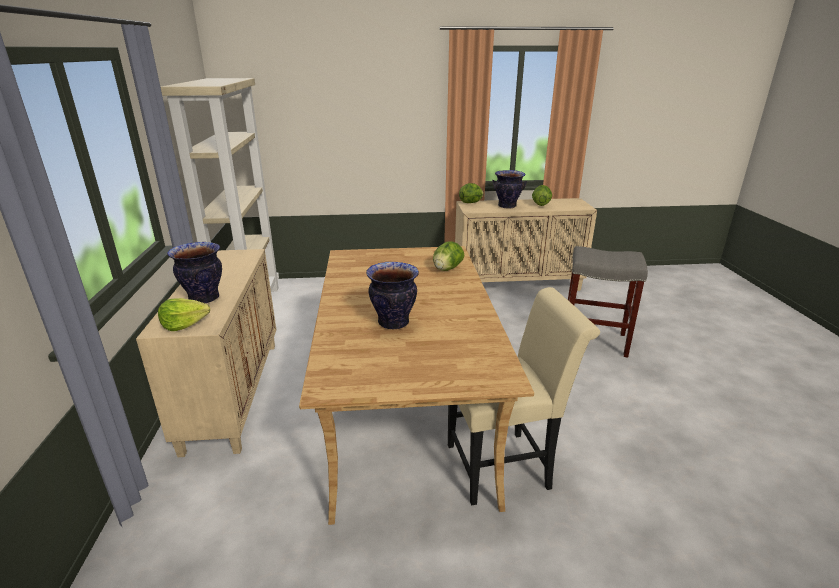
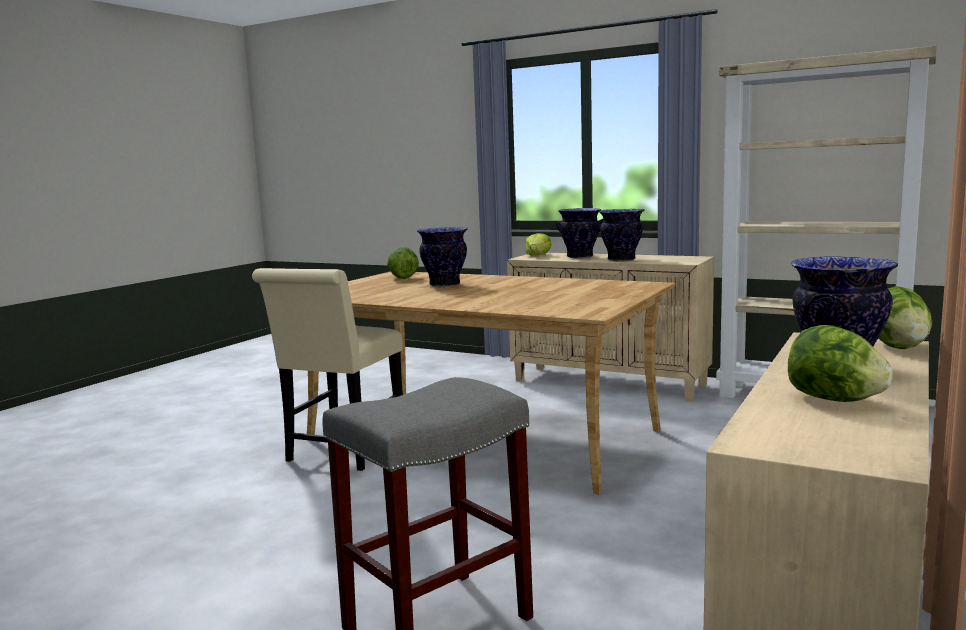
camera: 125 degrees right, 15 degrees down
lettuce [433,241,465,271] -> lettuce moved to [387,246,419,279]
none -> vase [599,208,644,262]

